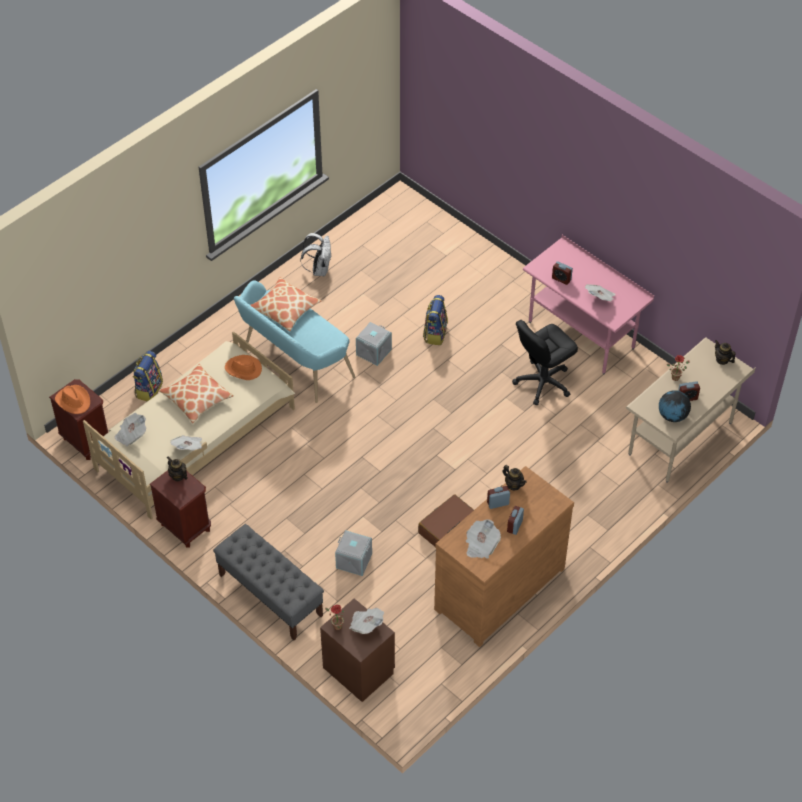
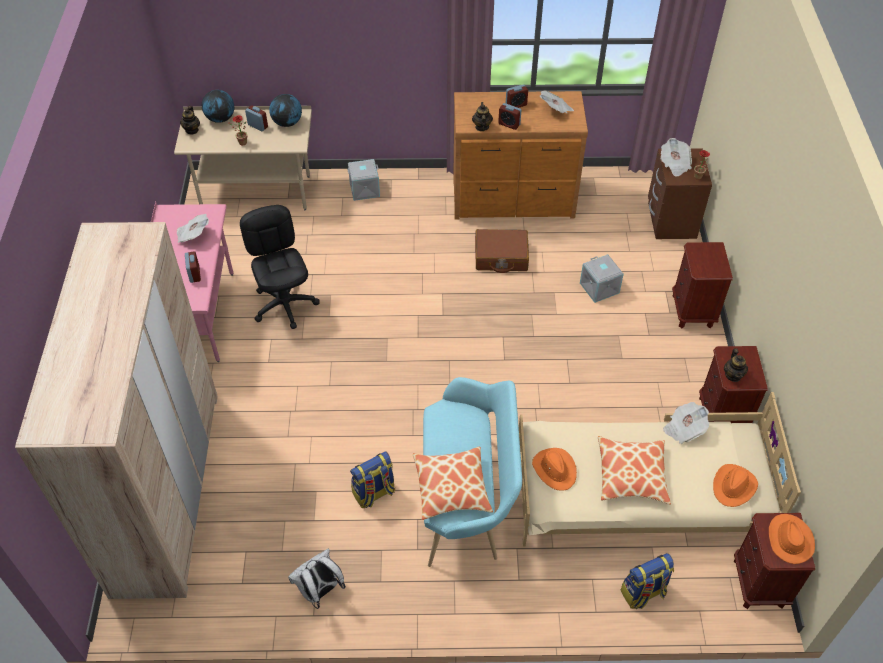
camera: 135 degrees left, 0 degrees up
newspaper [114,413,146,447] -> orange hat [713,464,758,507]
grey bench [213,524,324,641] -> brown nightstand [672,242,733,328]
grey storage box [356,322,392,366] -> grey storage box moved to [347,159,380,201]
backpack [423,295,448,345] -> backpack moved to [350,451,395,508]
black office chair [512,320,578,405] -> black office chair turned 120 degrees counterclockwise [240,205,320,329]
none -> beige wardrobe [15,222,218,599]
none -> globe [202,90,234,123]

